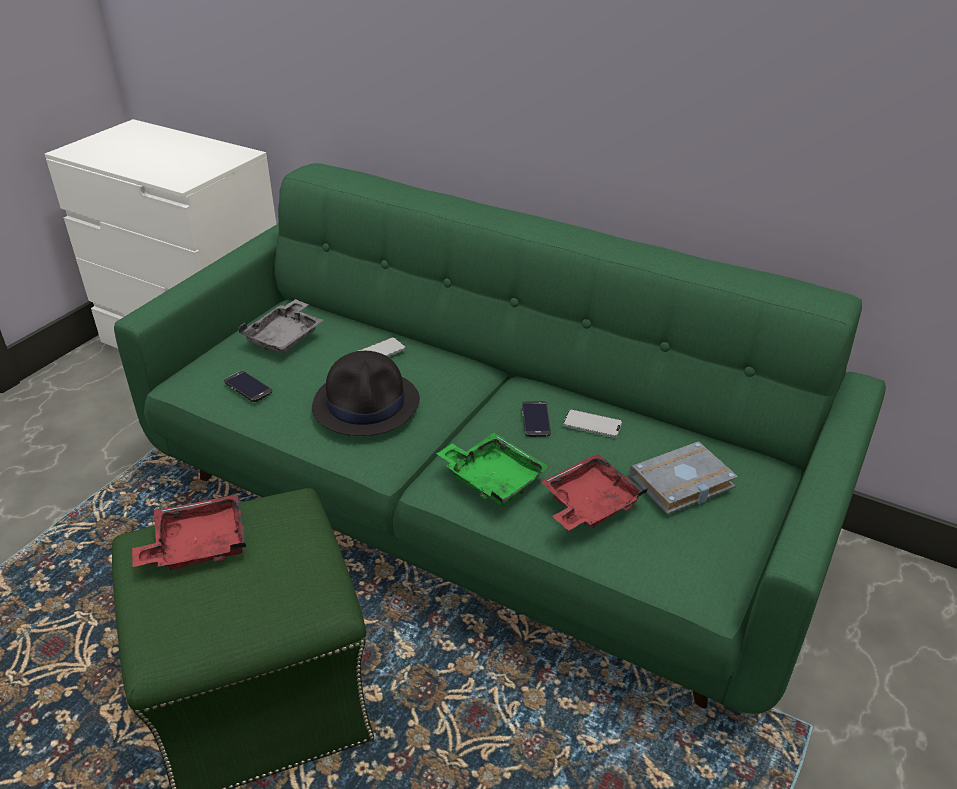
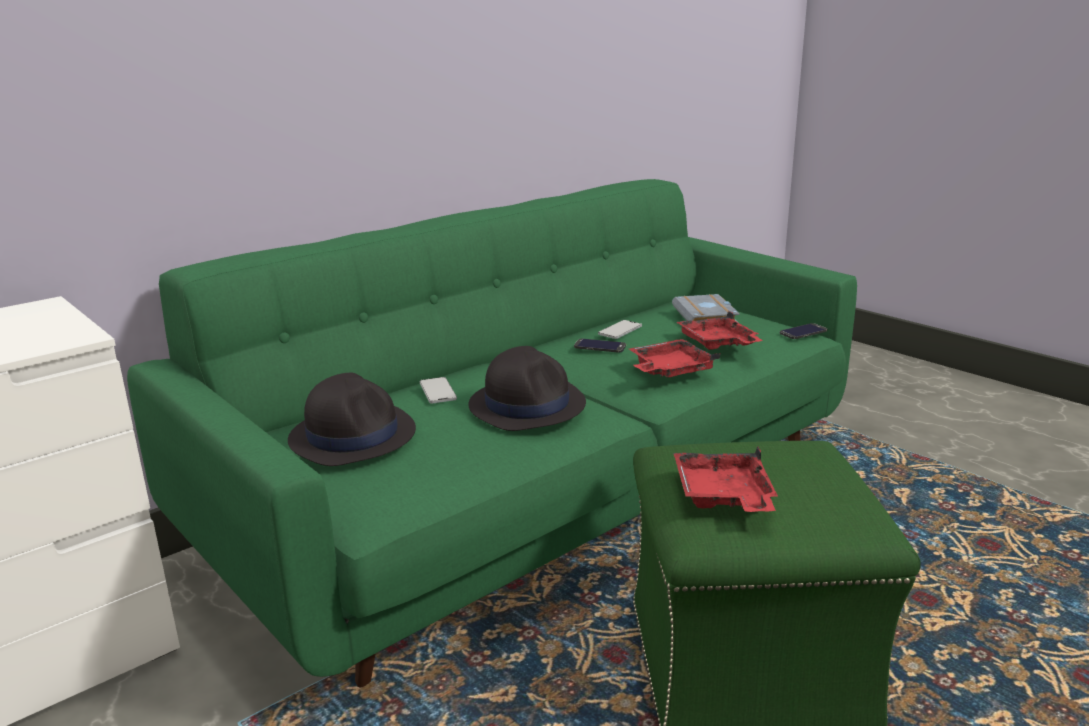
camera: 70 degrees left, 15 degrees down
phone [224,371,272,402] -> phone moved to [780,323,827,339]
grey tray [238,299,323,353] -> black hat [288,373,416,466]
green tray [436,432,549,506] -> red tray [629,339,720,377]

